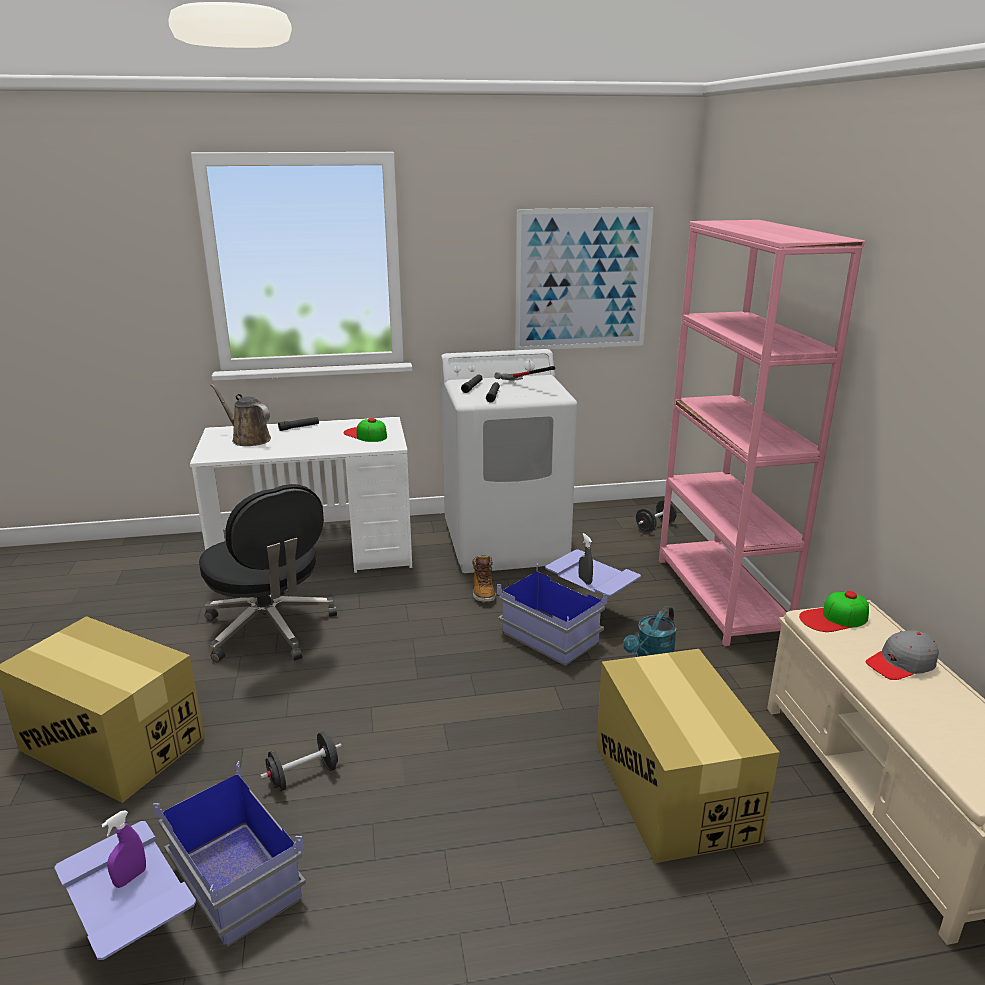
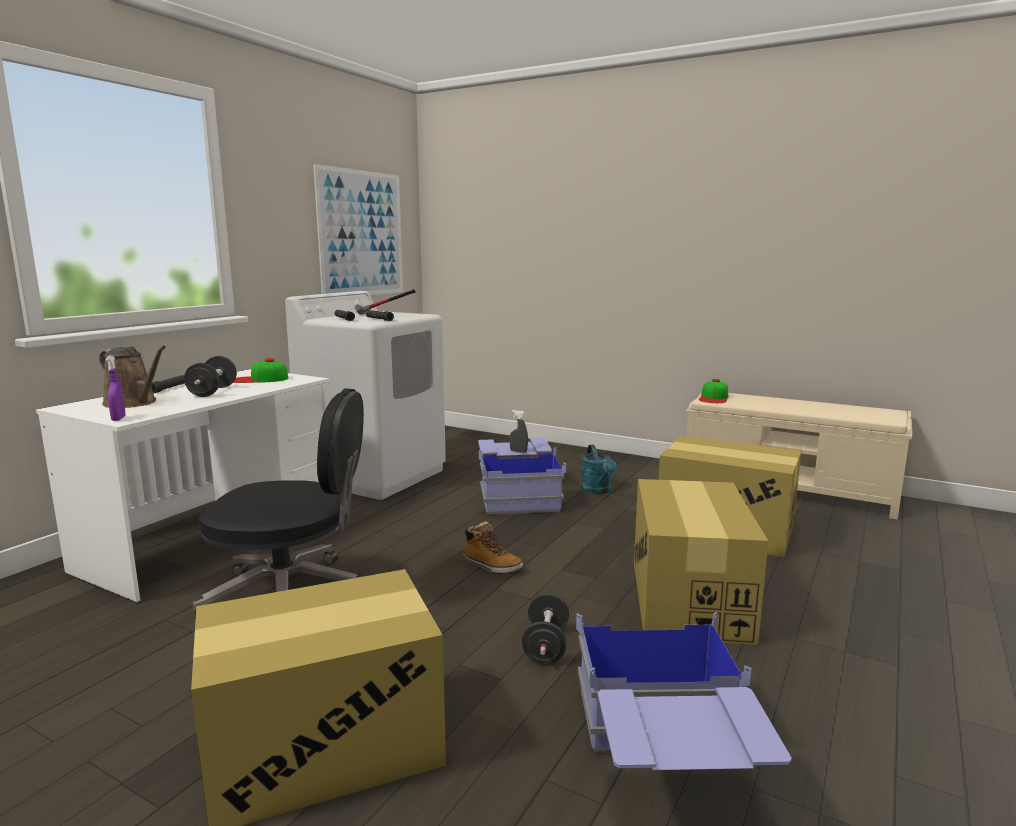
camera: 50 degrees left, 10 degrees down
purple spray bottle [101,810,146,888] -> purple spray bottle moved to [106,355,125,421]
brown watering can [211,384,271,446] -> brown watering can turned 135 degrees counterclockwise [99,346,166,408]
boot [472,556,496,602] -> boot moved to [463,522,523,574]
black dumbbell [636,500,677,532] -> black dumbbell moved to [184,356,237,397]
pink bookcase [659,220,865,646] -> none
grey cap [865,630,939,680] -> none
none -> cardboard box [634,479,768,645]

